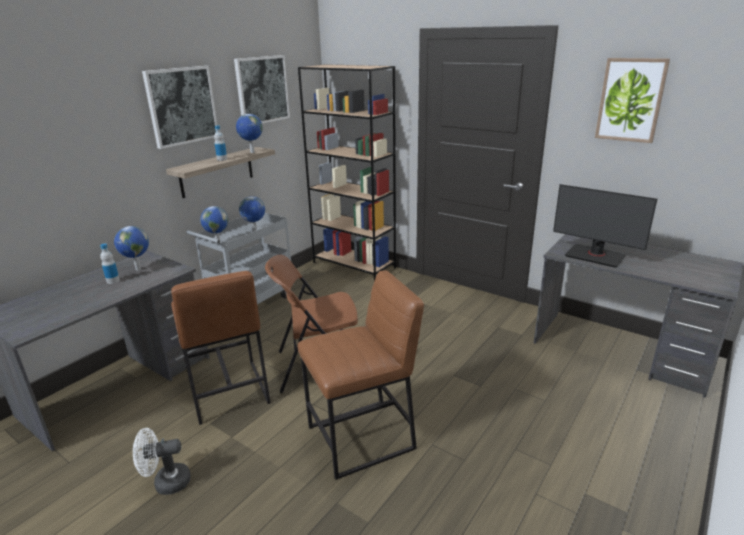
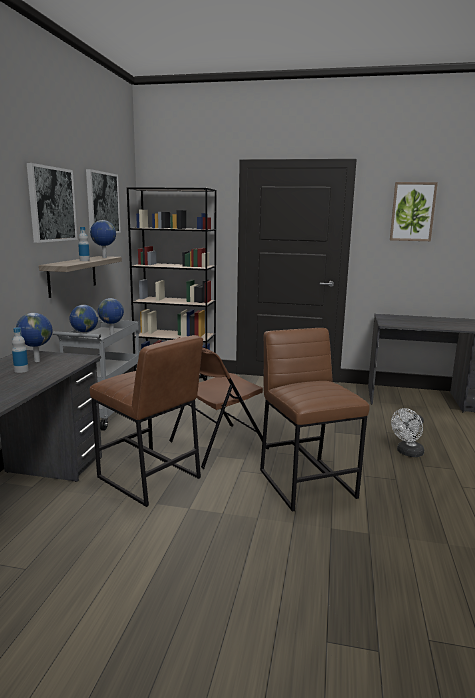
camera: 25 degrees left, 10 degrees down
white fan [133,428,191,495] -> white fan moved to [391,408,424,457]
brown chair [297,270,424,480] -> brown chair turned 60 degrees counterclockwise [260,328,370,512]
monitor [553,184,657,268] -> none

